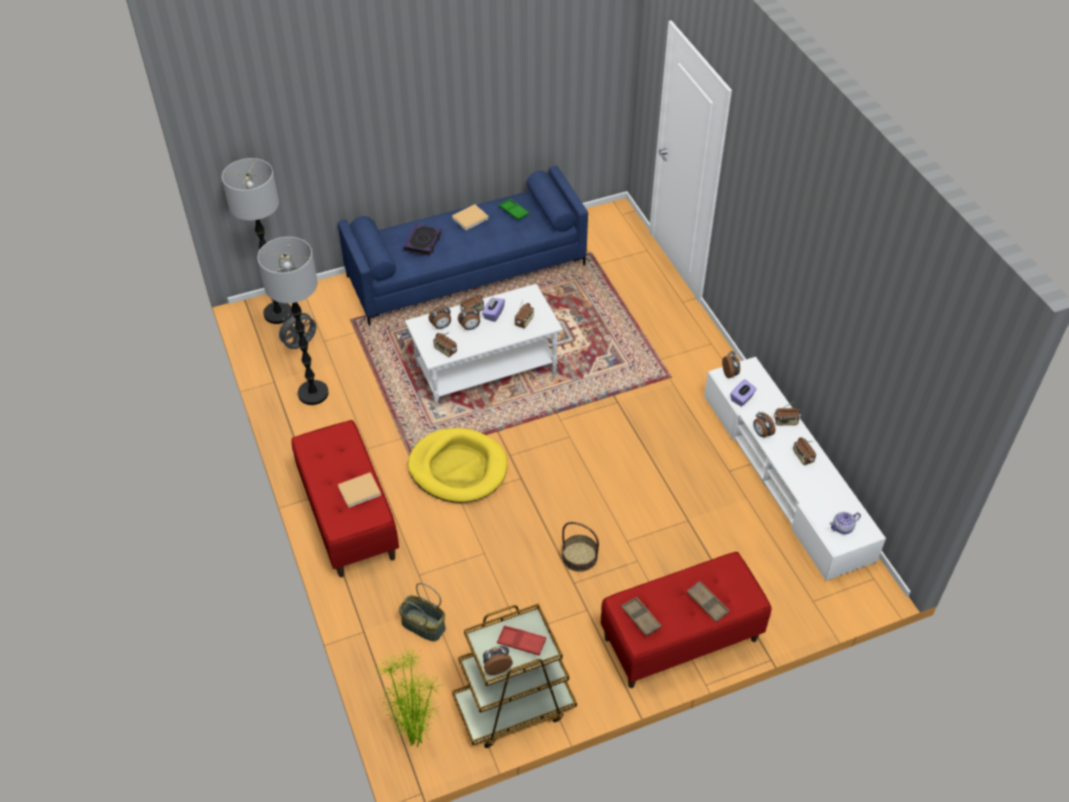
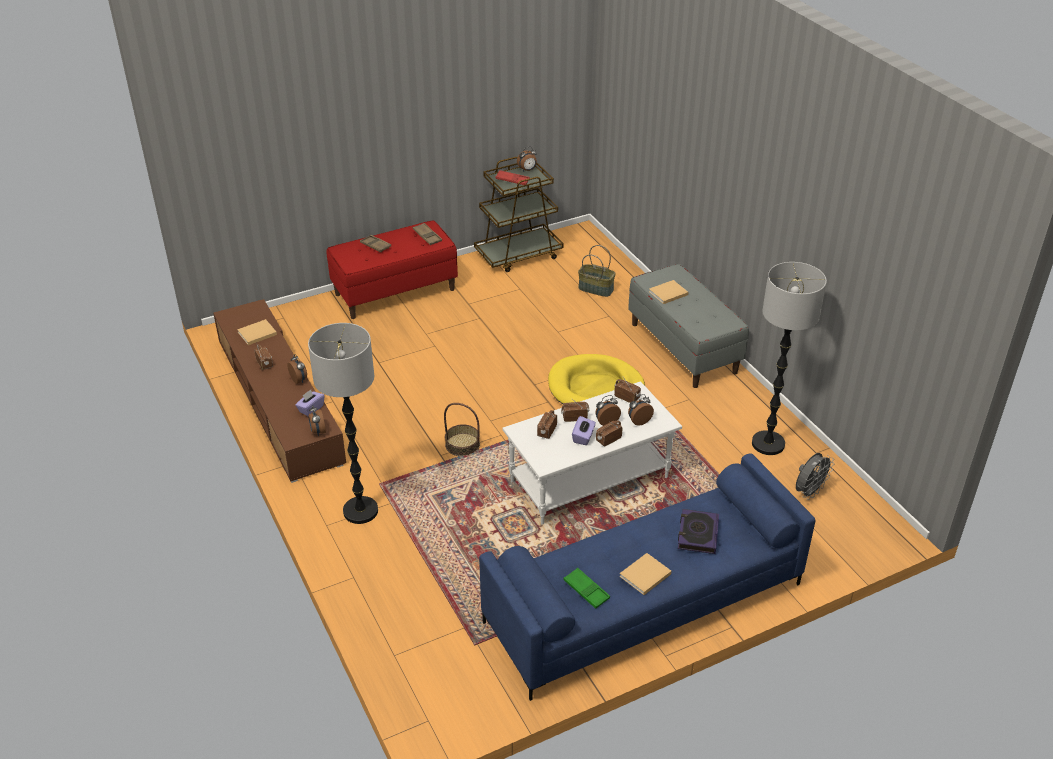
camera: 175 degrees right, 10 degrees down
floor lamp [222,158,292,324] -> floor lamp moved to [308,323,378,524]
red bench [291,420,399,577] -> grey bench [628,264,749,388]
potted plant [374,648,441,747] -> none
basket [562,522,599,572] -> basket moved to [444,403,480,456]
white tv stand [704,357,886,581] -> brown tv stand [213,299,346,483]
radio [774,401,801,426] -> radio moved to [561,399,589,422]
teapot [830,512,861,534] -> none
none -> beige book [237,319,277,345]

